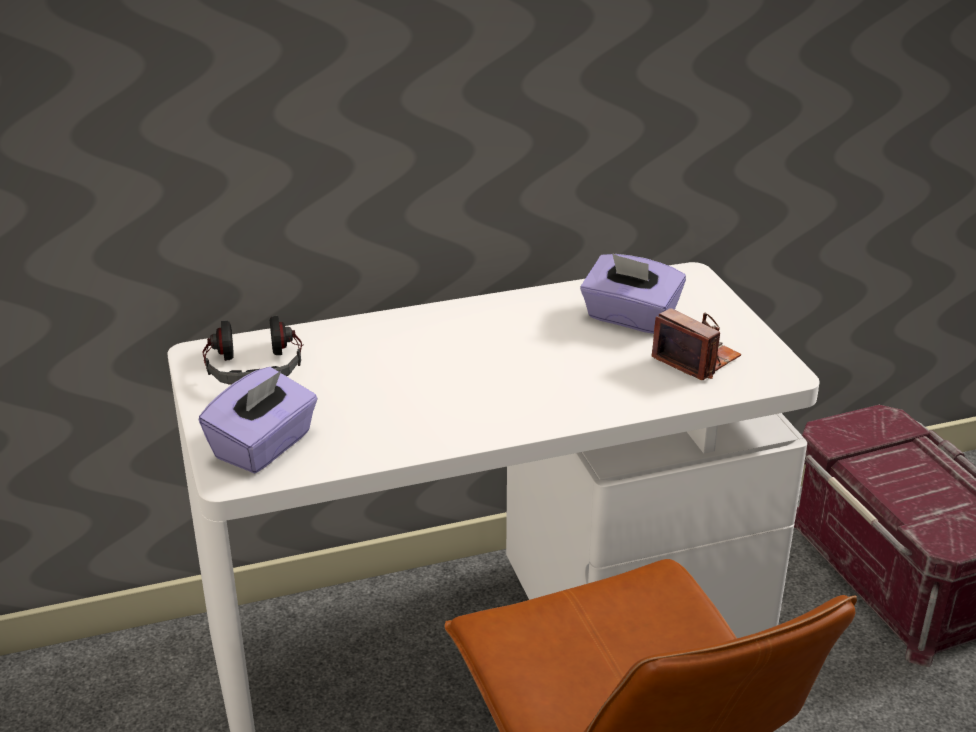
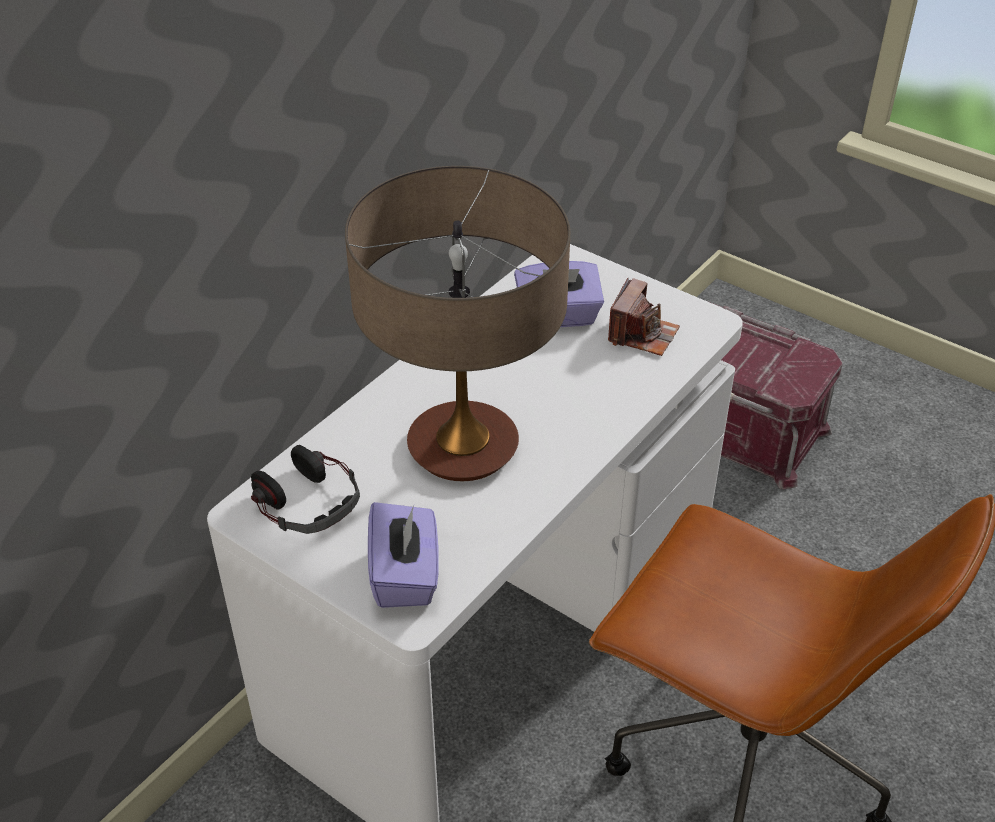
camera: 35 degrees left, 10 degrees up
camera [651,308,741,380] -> camera turned 105 degrees clockwise [608,278,680,356]
none -> table lamp [345,166,570,481]

